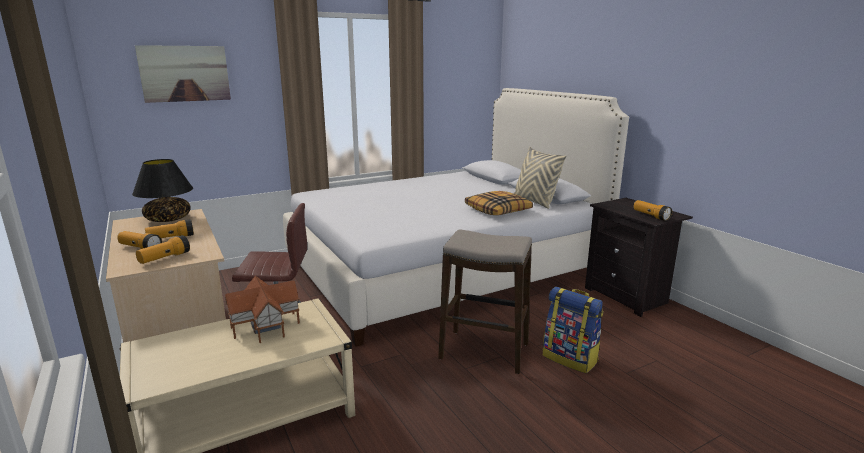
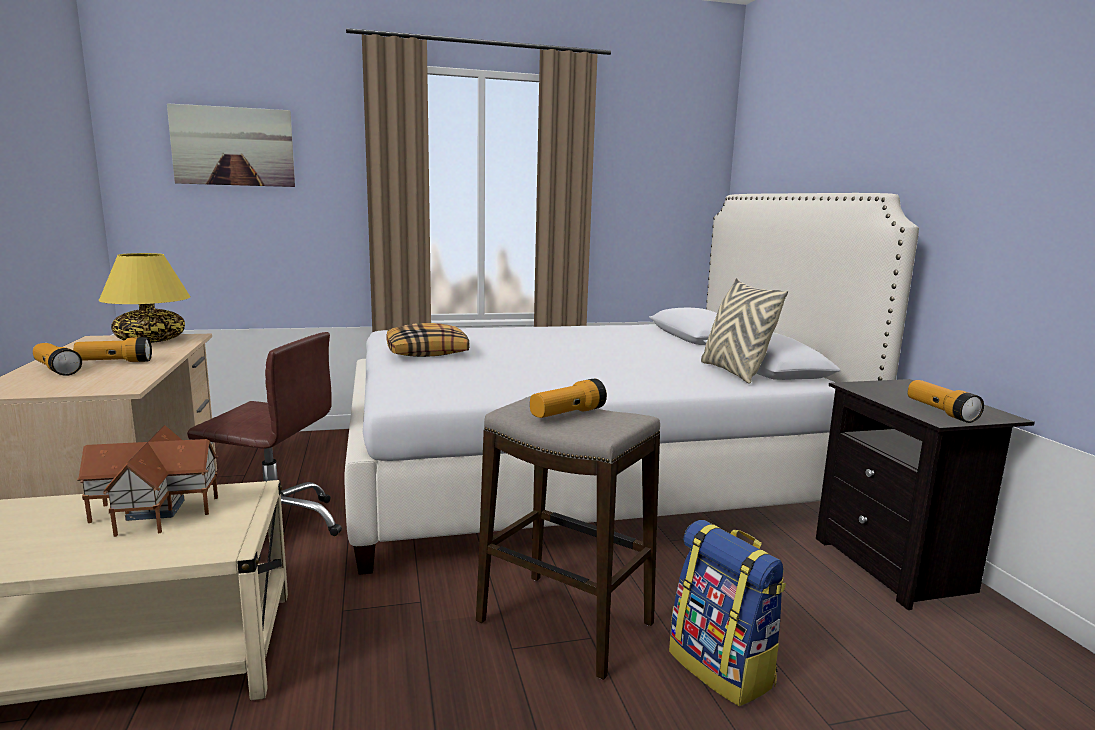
camera: 15 degrees right, 5 degrees down
black table lamp [132,159,193,222] -> yellow table lamp [99,253,191,343]
flashlight [136,235,190,264] -> flashlight moved to [530,378,607,418]
pillow [465,191,533,215] -> pillow moved to [386,323,470,357]

